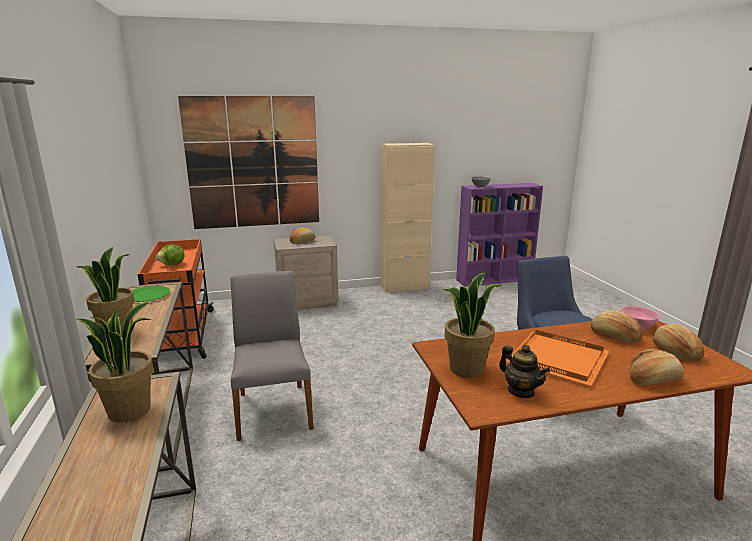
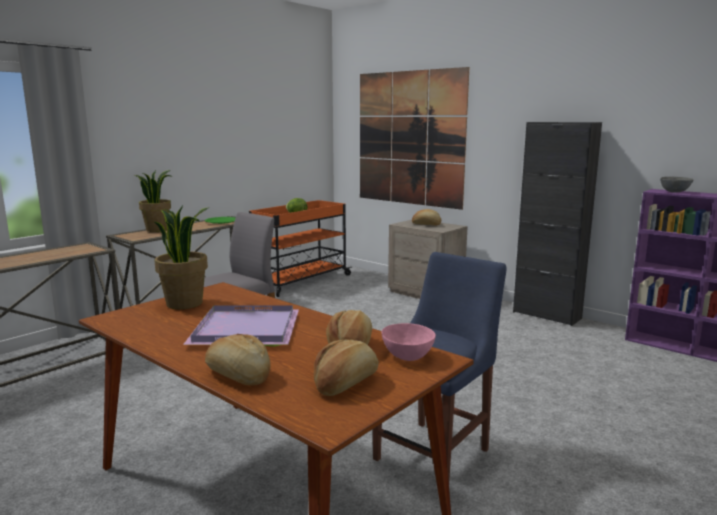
camera: 55 degrees right, 5 degrees down
potted plant [76,302,154,423] -> none
beige cabinet [381,143,435,293] -> black cabinet [513,122,602,326]
teapot [499,345,550,398] -> none
orange tray [507,330,609,386] -> purple tray [183,306,299,347]

